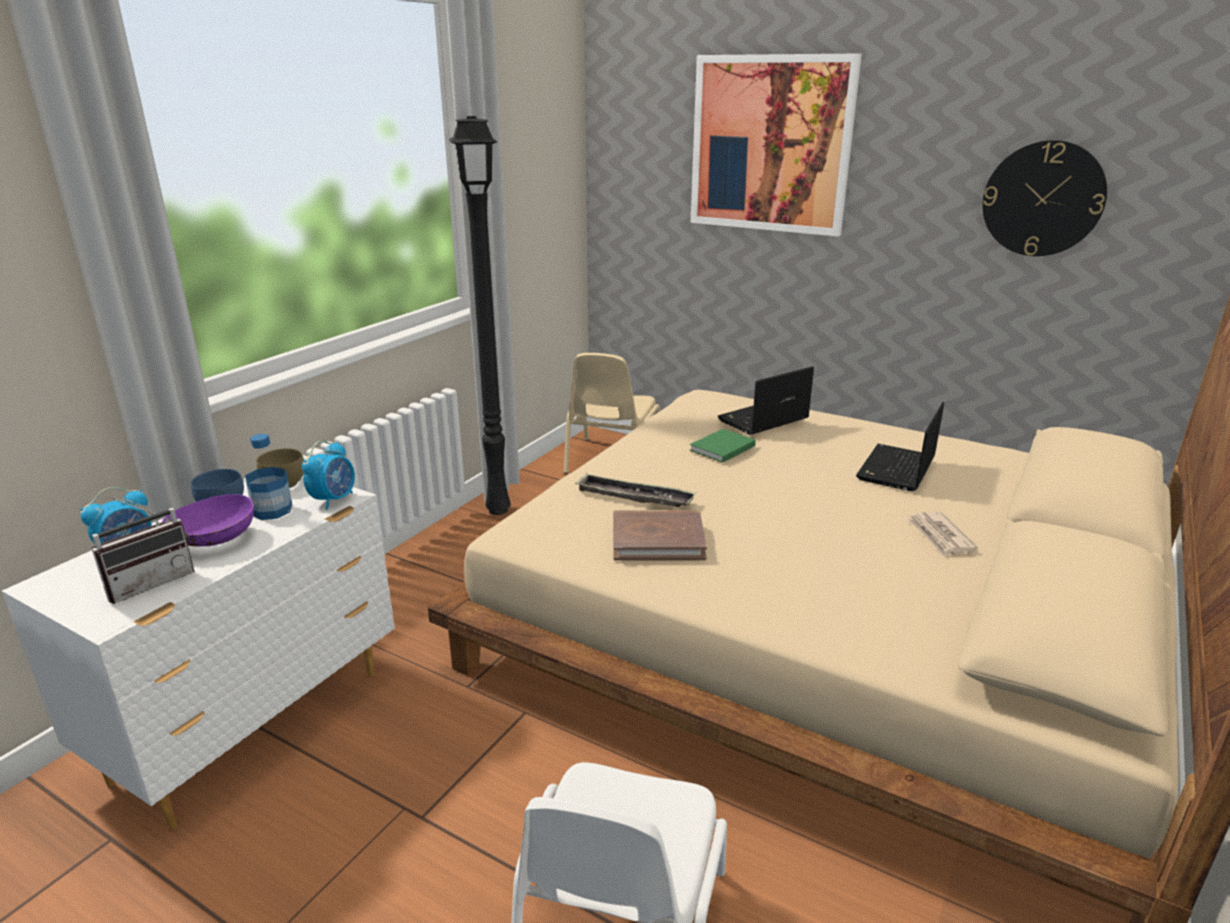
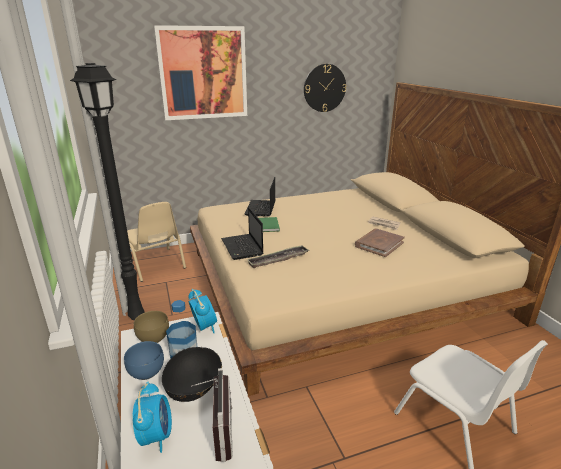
camera: 50 degrees left, 0 degrees up
purple bowl [161,494,254,547] -> black bowl [162,347,222,402]
brown book [613,510,707,561] -> brown book moved to [355,229,405,257]
laptop [856,402,944,491] -> laptop moved to [221,207,263,260]

